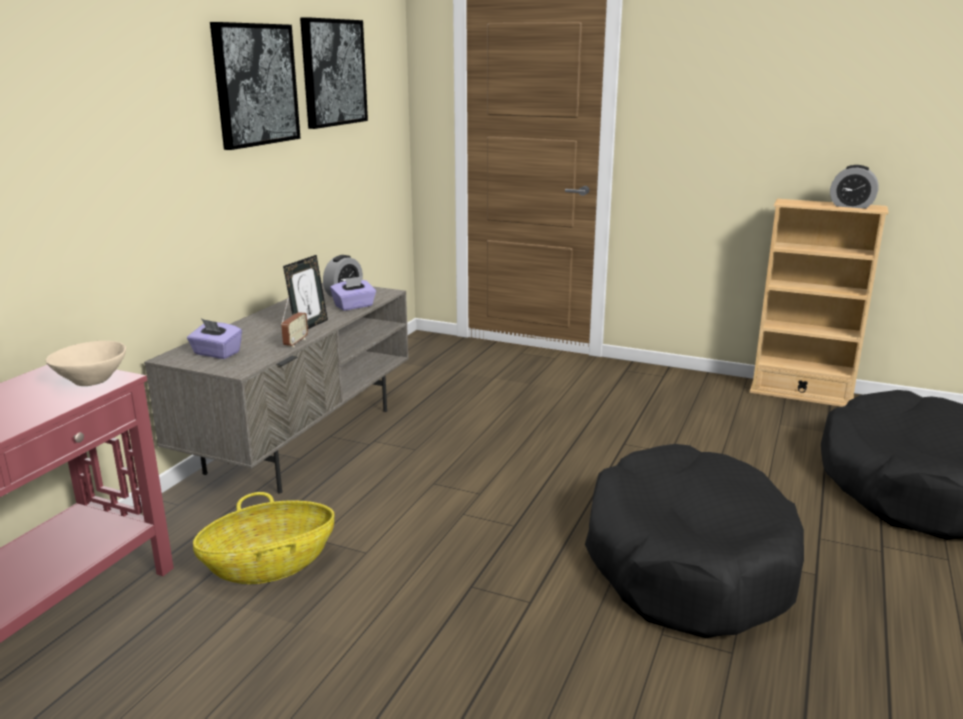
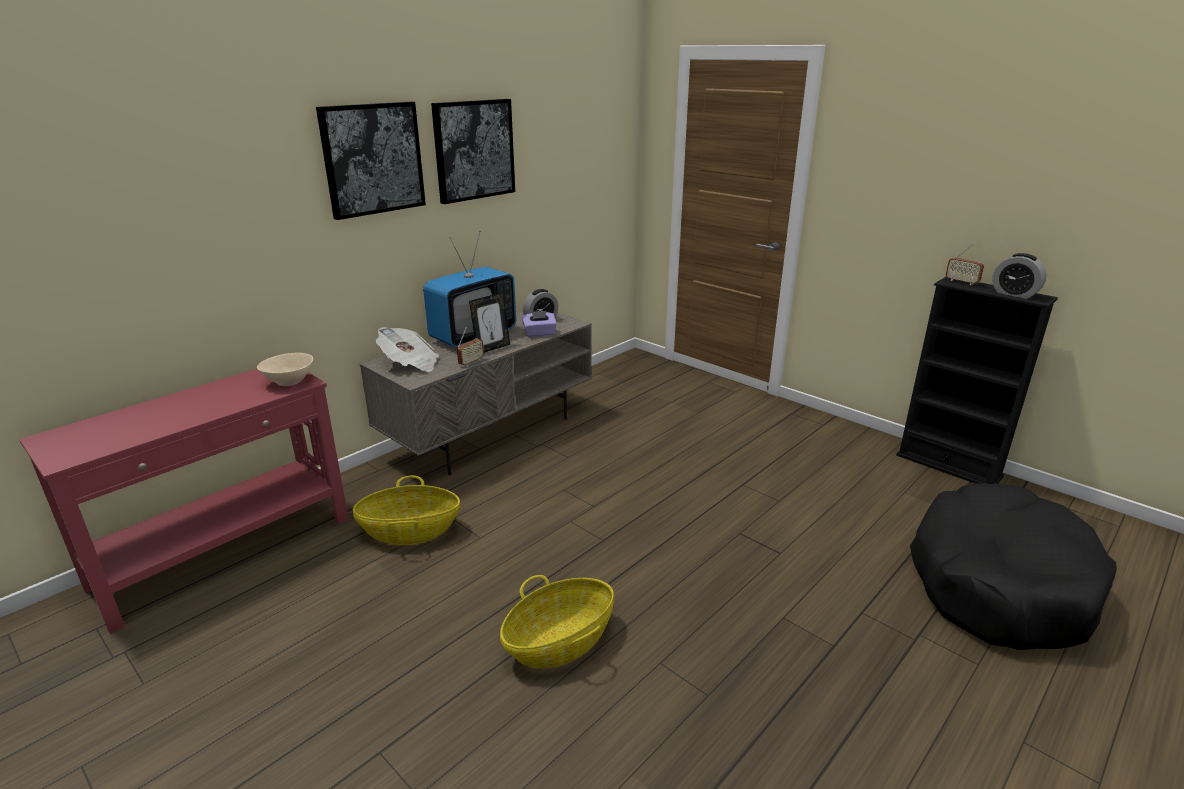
camera: 20 degrees right, 5 degrees up
purple tissue box [187,319,242,359] -> newspaper [376,327,439,372]
picture [300,17,368,129] -> picture moved to [316,102,426,220]
black dog bed [585,444,804,638] -> none
beige bookcase [750,199,888,407] -> black bookcase [896,277,1058,484]
none -> television [423,231,516,347]
none -> basket [500,575,614,668]
none -> radio [946,243,984,285]

